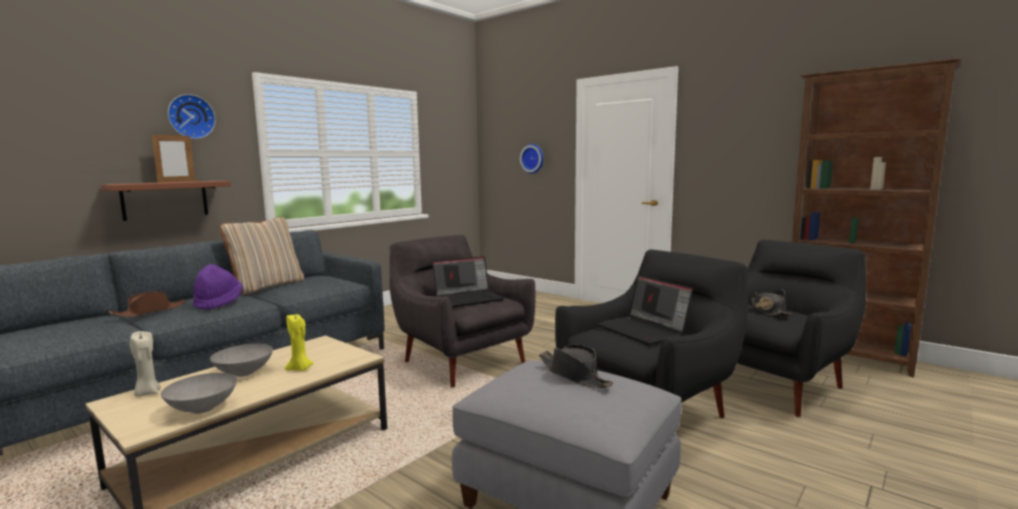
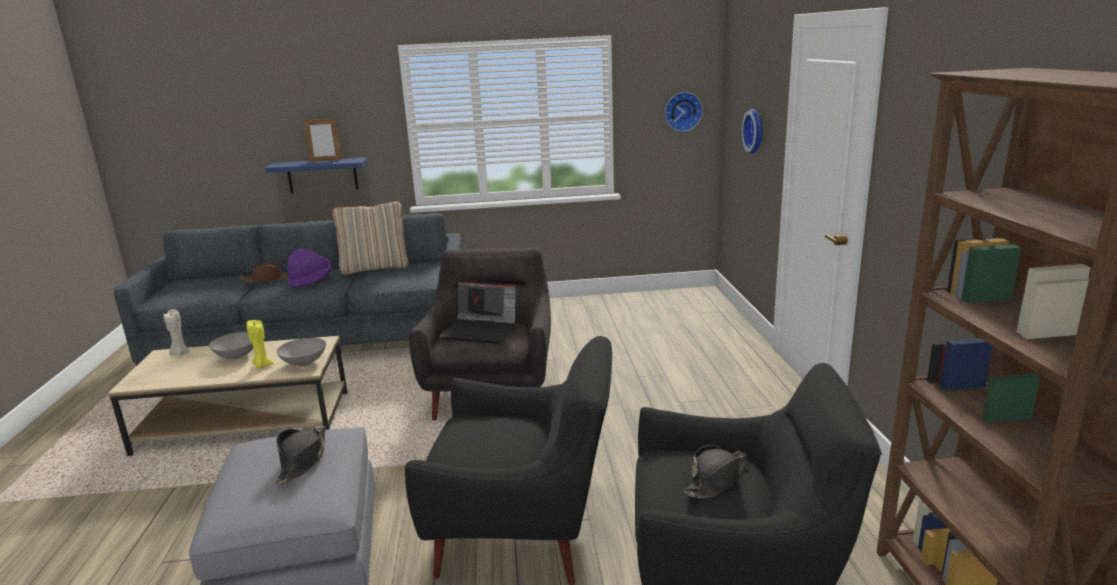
camera: 45 degrees right, 10 degrees up
brown shelf [101,181,231,221] -> blue shelf [265,158,367,194]
grey bowl [161,373,237,414] -> grey bowl moved to [277,338,326,367]
wall clock [168,94,216,139] -> wall clock moved to [665,92,703,132]
laptop [597,275,693,345] -> none

